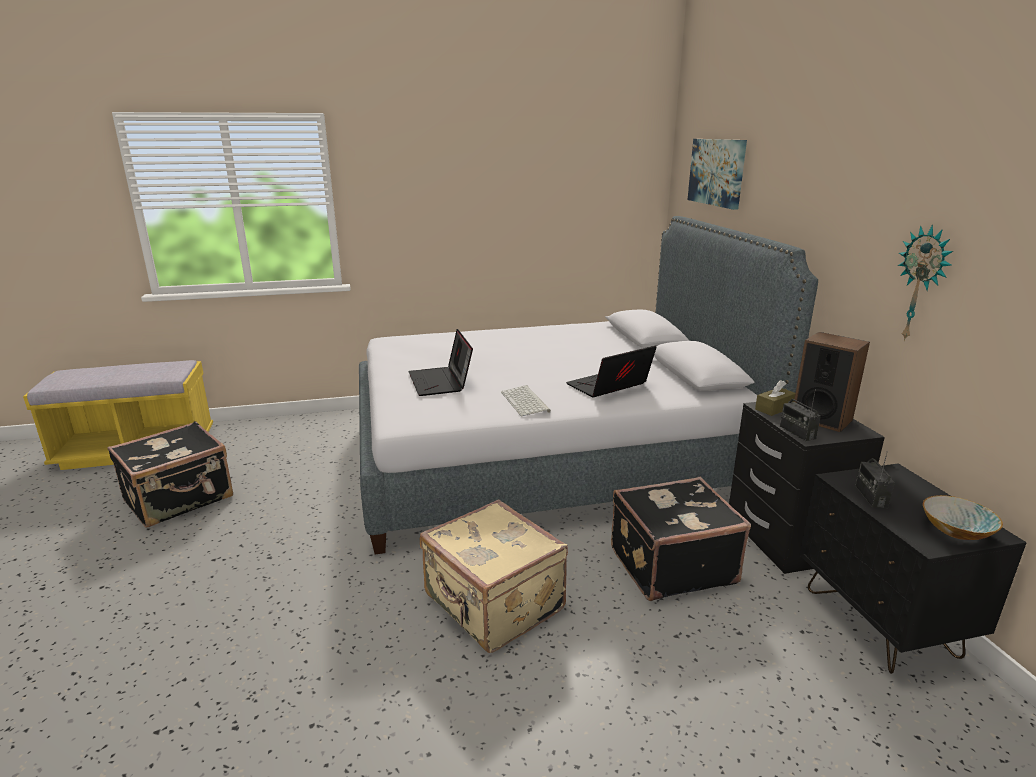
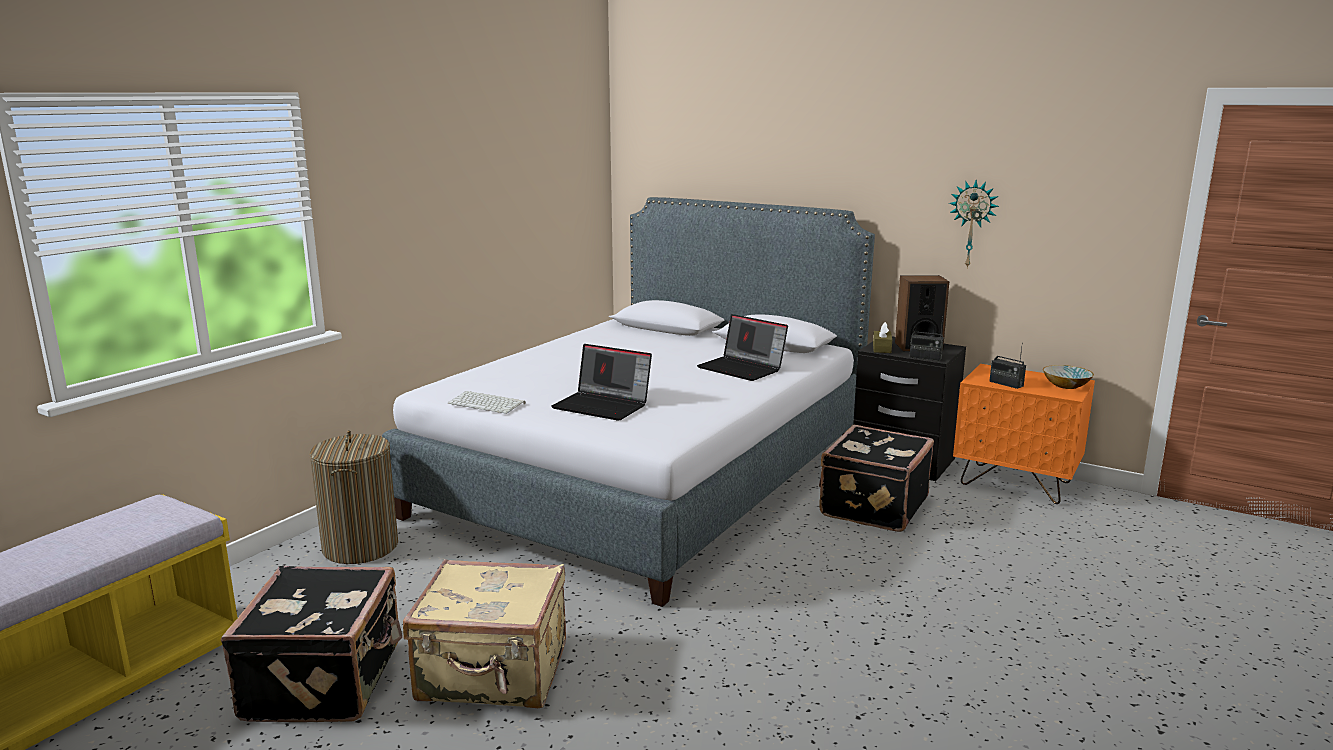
camera: 45 degrees left, 5 degrees down
beige suitcase [420,500,568,653] -> beige suitcase moved to [403,559,566,708]
keyboard [501,385,551,416] -> keyboard moved to [448,391,526,414]
laptop [566,345,657,397] -> laptop turned 60 degrees counterclockwise [697,314,788,381]
picture [687,139,747,210] -> none
black nightstand [799,464,1027,674] -> orange nightstand [953,364,1095,504]
none -> laundry basket [309,430,398,564]

